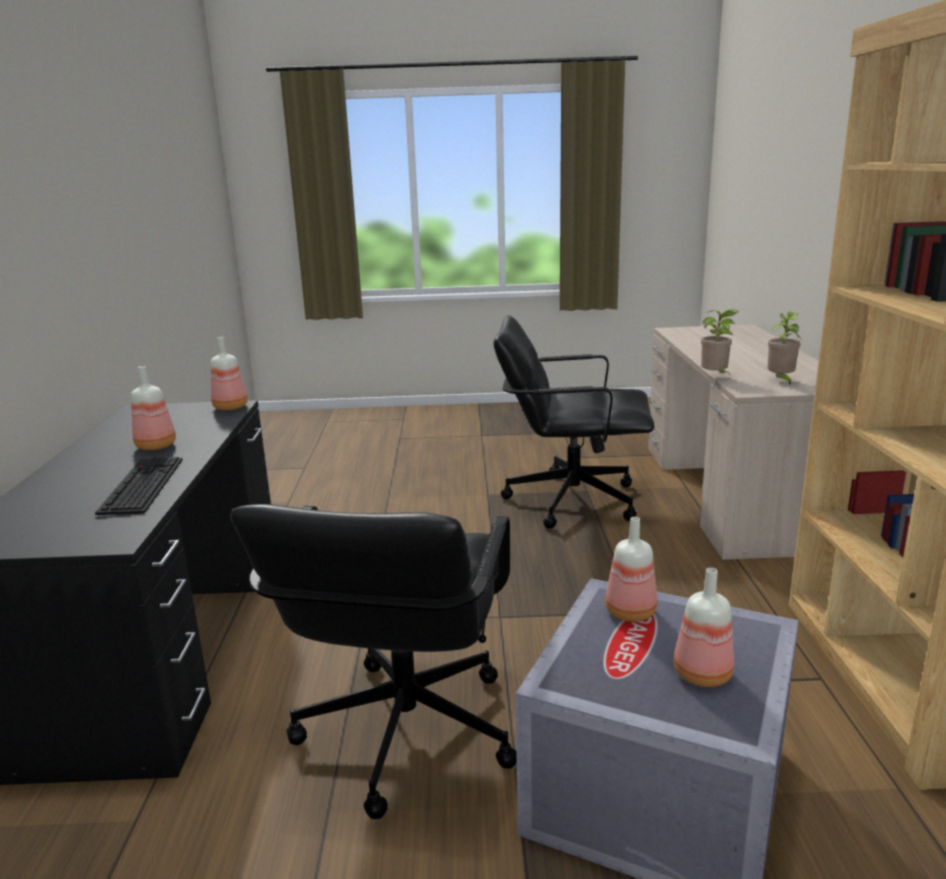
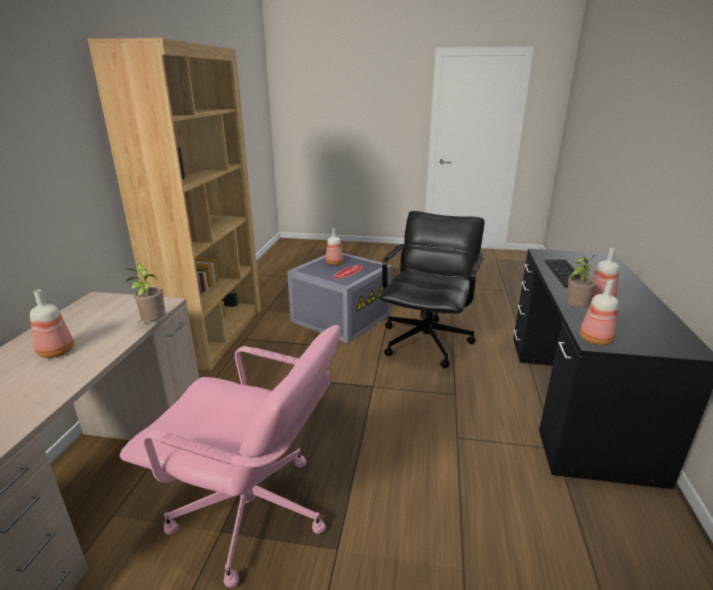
camera: 170 degrees left, 5 degrees up
black office chair [493,315,655,529] -> pink office chair [120,325,340,587]
bottle [605,517,657,622] -> bottle moved to [30,289,74,358]
potted plant [767,311,801,386] -> potted plant moved to [566,253,597,308]

